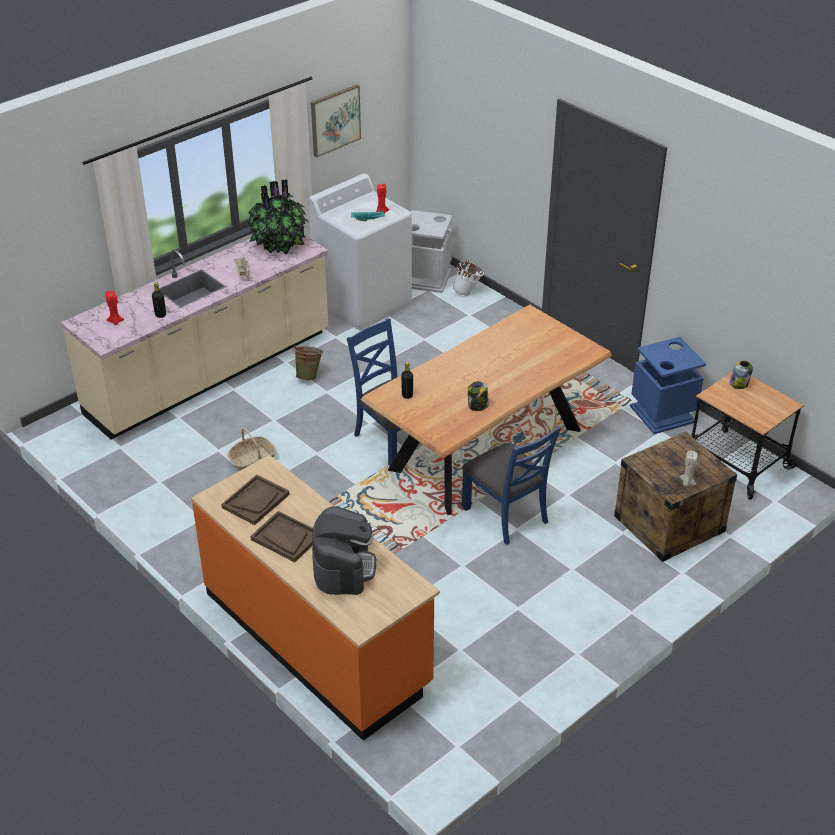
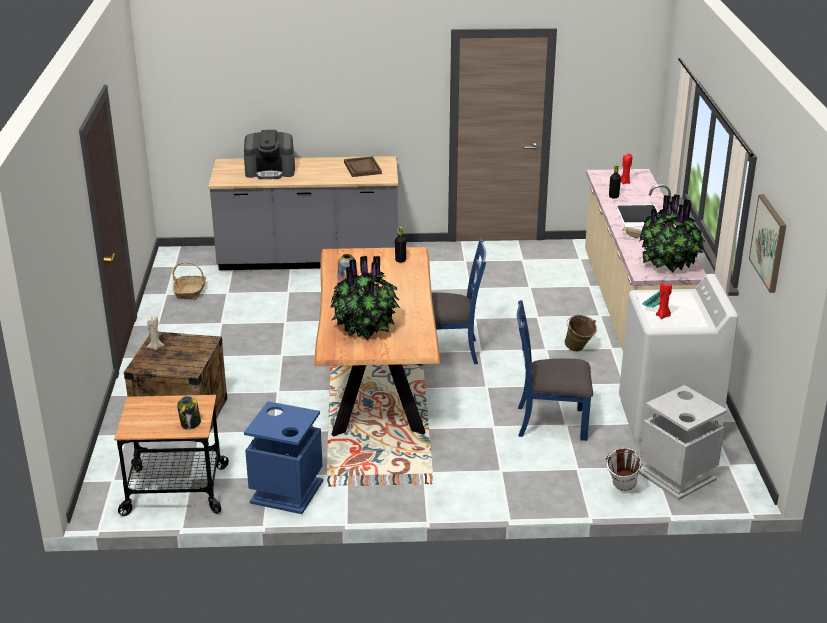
camera: 130 degrees right, 10 degrees down
orange counter [191,455,440,741] -> grey counter [208,156,398,270]
basket [228,428,276,470] -> basket moved to [172,262,206,300]
brown tray [250,511,313,562] -> none
coffee machine [312,506,376,595] -> coffee machine turned 45 degrees counterclockwise [244,130,295,179]
blue chair [462,425,561,545] -> blue chair moved to [517,300,593,441]
none -> potted plant [330,256,400,340]

